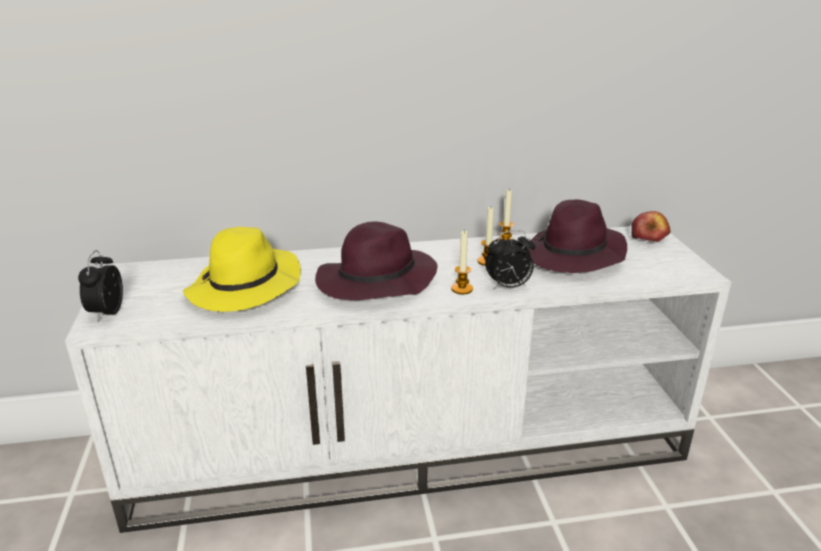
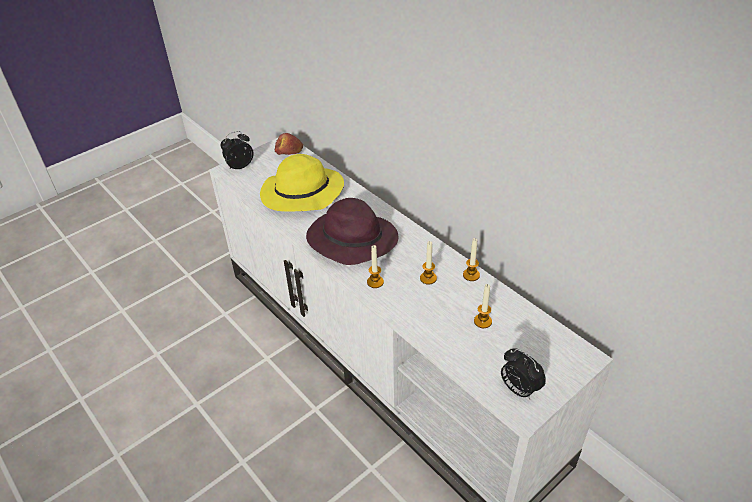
camera: 60 degrees right, 15 degrees up
alarm clock [485,230,535,290] -> alarm clock moved to [501,348,546,399]
purple hat [527,199,627,273] -> candle [474,284,492,328]
apple [631,211,671,242] -> apple moved to [275,133,303,155]

